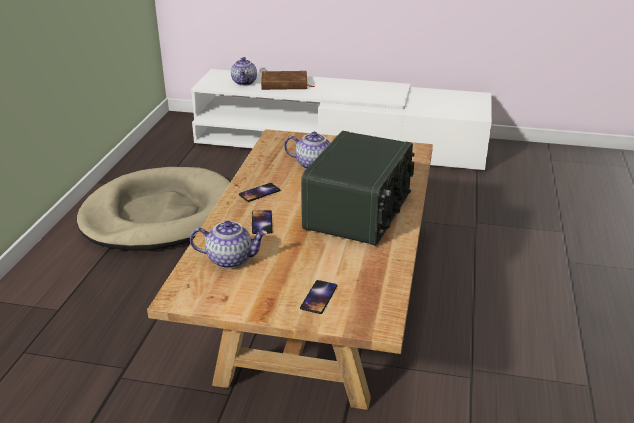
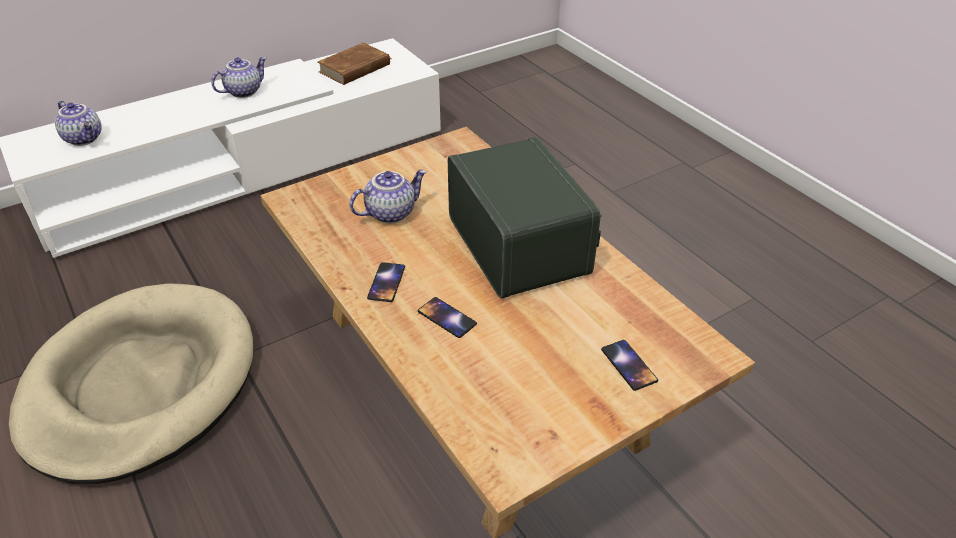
camera: 45 degrees left, 10 degrees up
teapot [190,221,267,269] -> teapot moved to [211,57,267,98]
brown book [261,71,315,90] -> brown book moved to [317,43,391,85]

